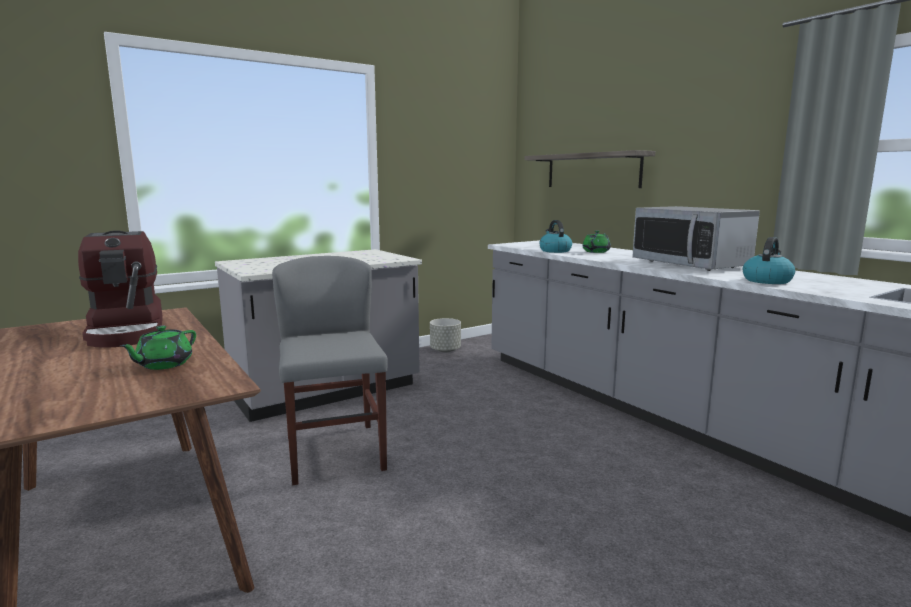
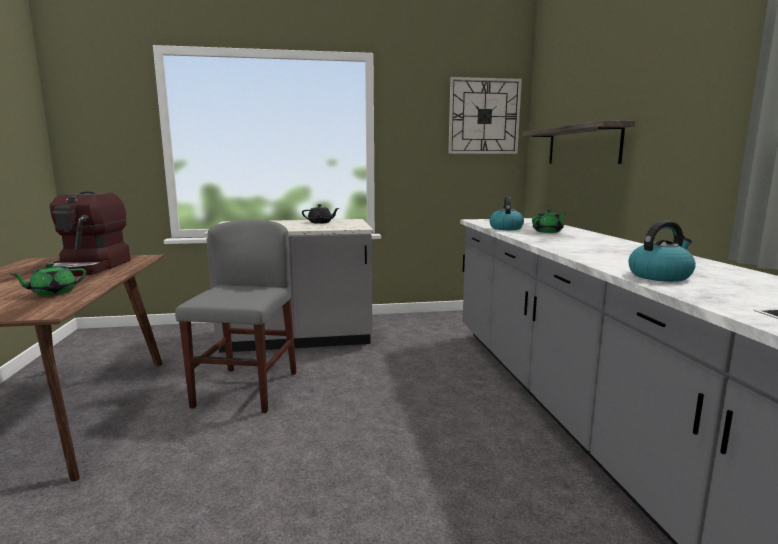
camera: 25 degrees right, 0 degrees up
grey planter [430,318,461,352] -> none
microwave [632,206,760,271] -> none
none -> black teapot [302,204,340,224]
none -> wall clock [448,77,522,154]

